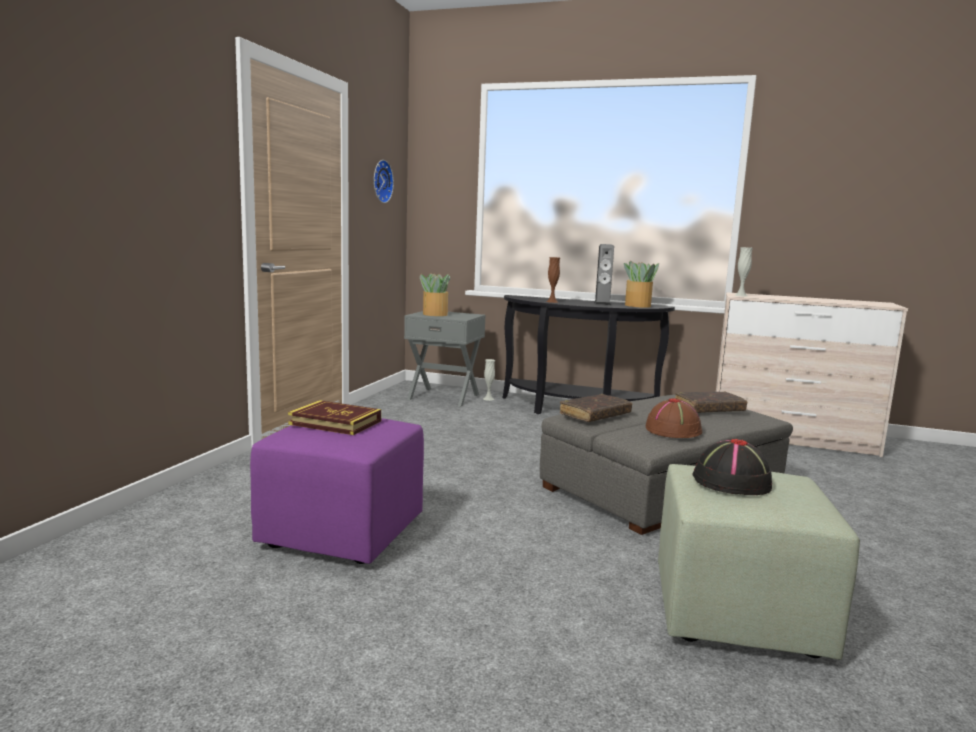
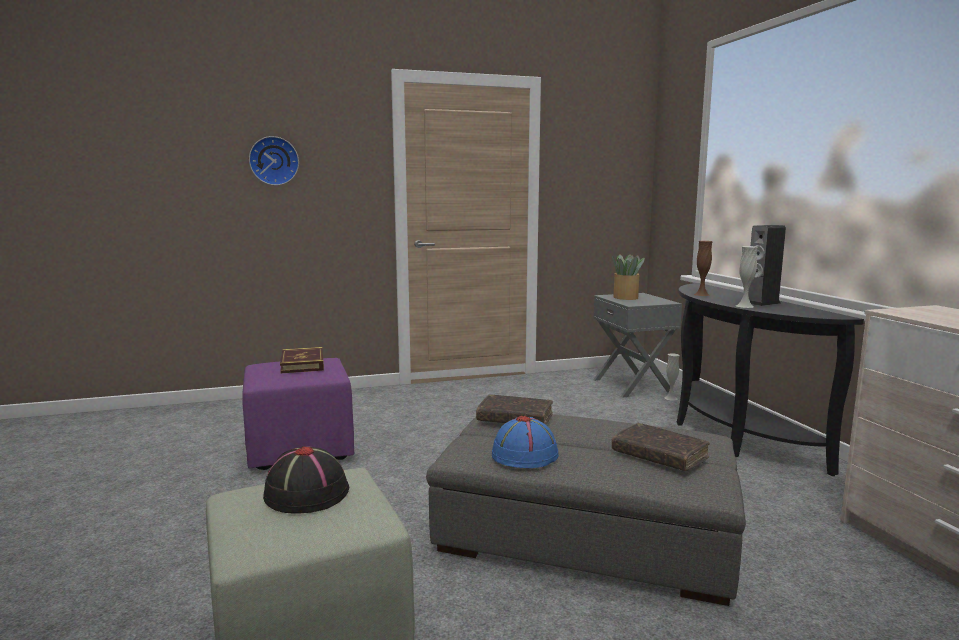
camera: 55 degrees right, 0 degrees up
wall clock [374,160,394,203] -> wall clock moved to [249,136,299,186]
potted plant [624,261,659,308] -> none
brown hat [646,398,702,438] -> blue hat [492,416,559,468]
white vase [734,247,753,297] -> white vase moved to [736,246,758,308]

